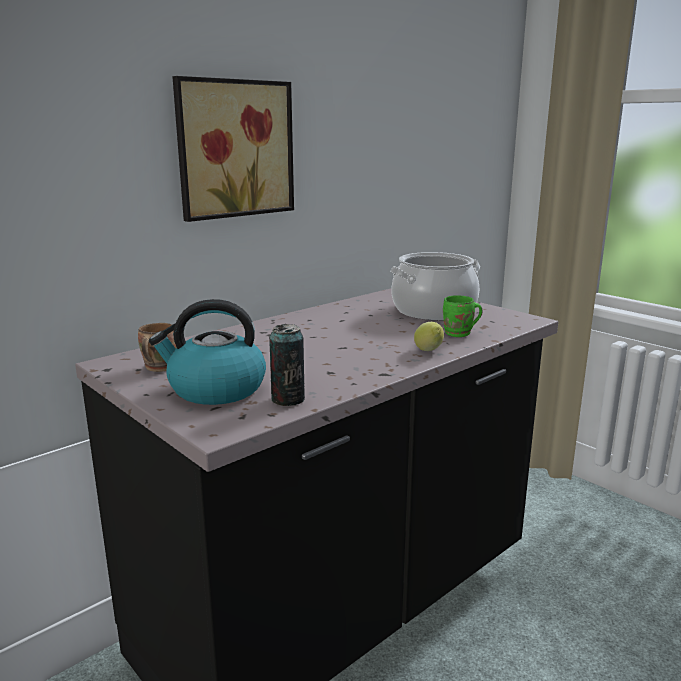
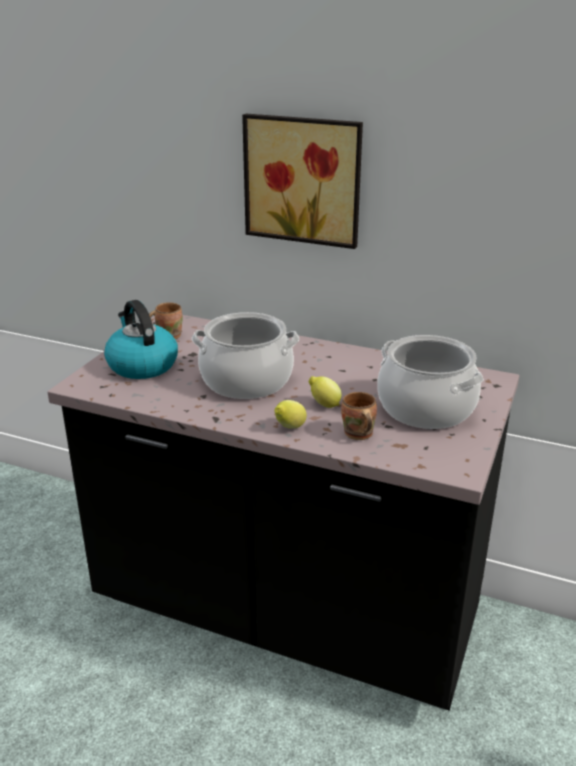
camera: 65 degrees right, 10 degrees up
can [269,324,305,406] -> none
green mug [443,295,483,337] -> brown mug [341,392,377,440]
none -> cooking pot [192,312,299,399]
none -> lemon [309,376,342,408]

